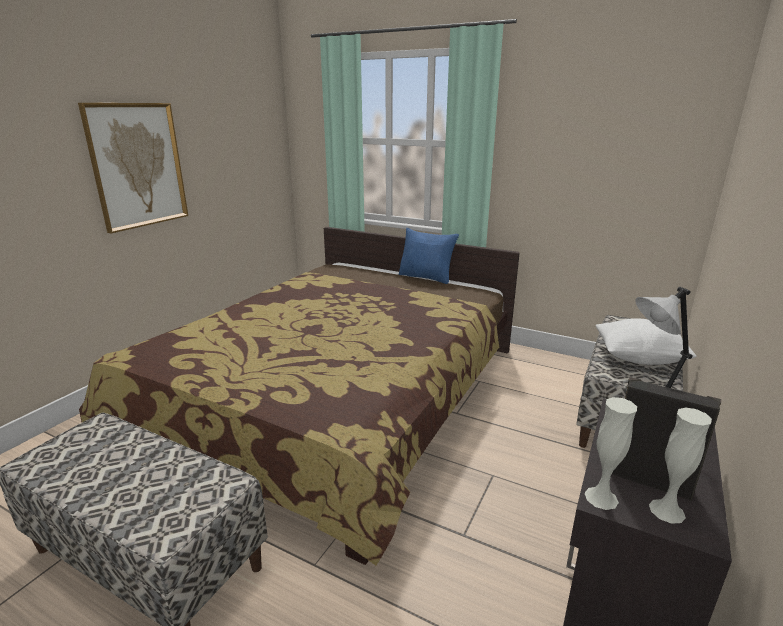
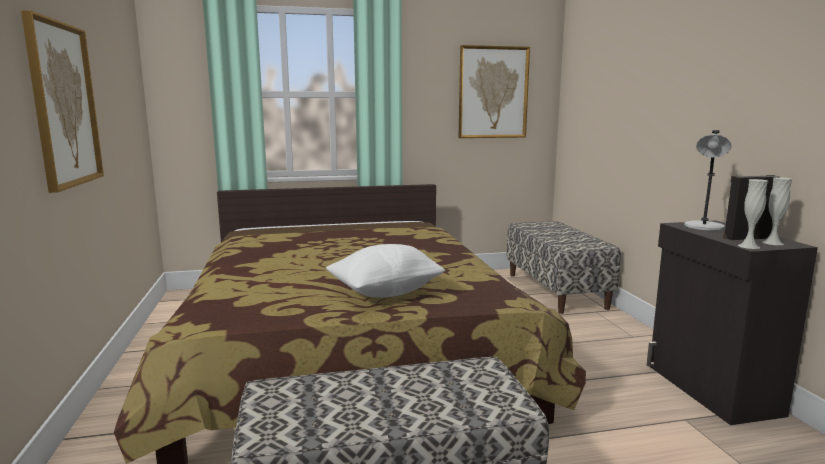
camera: 40 degrees left, 10 degrees down
blue pillow [399,228,459,284] -> none
white pillow [595,318,697,365] -> white pillow moved to [326,244,445,297]
none -> picture [459,45,530,138]

